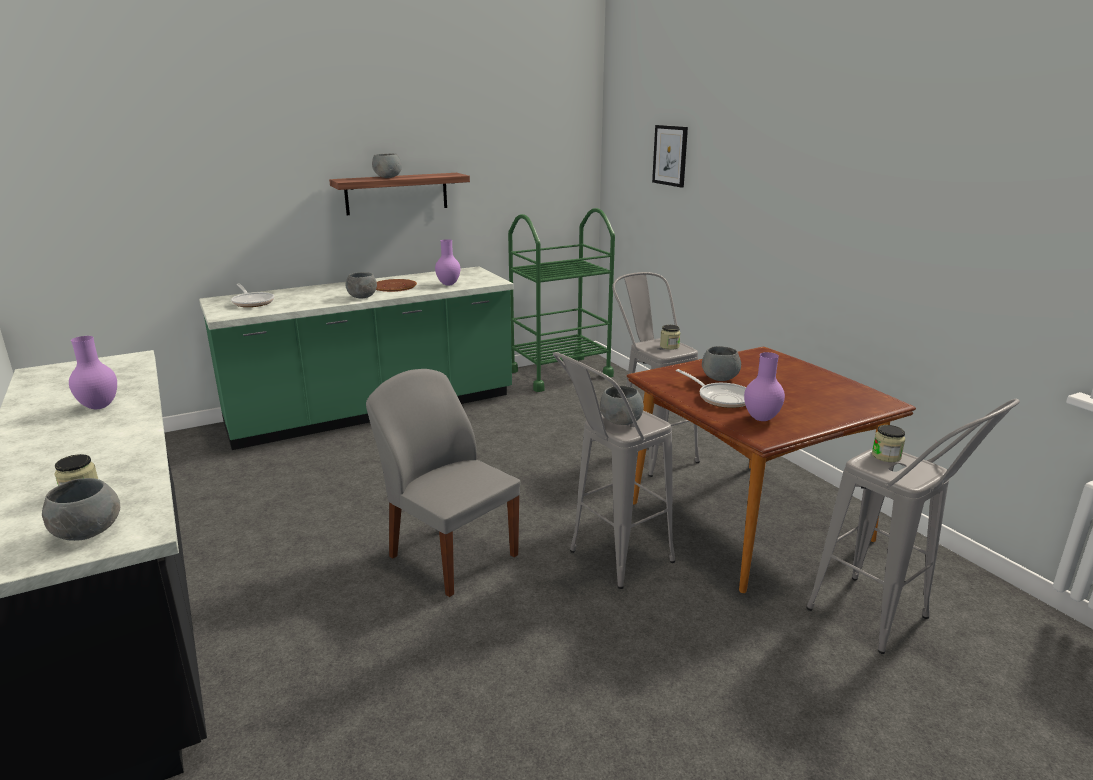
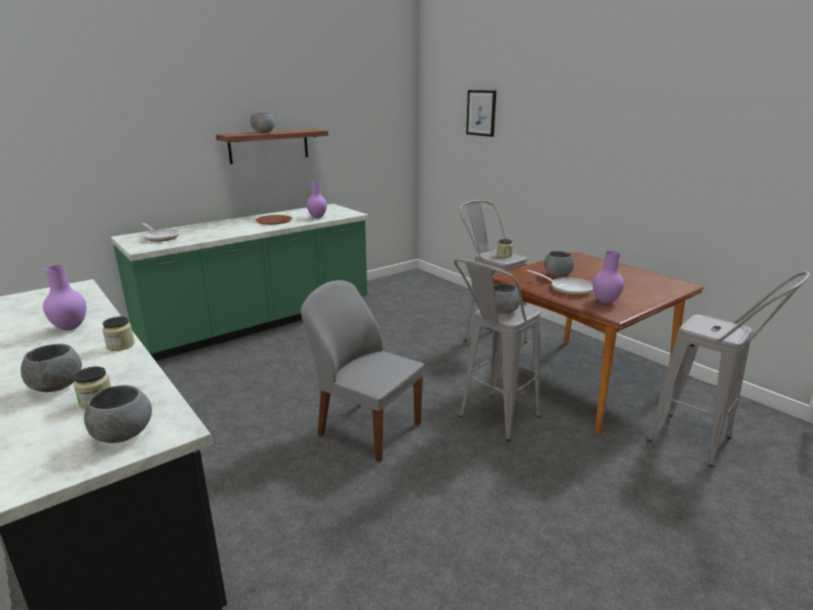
camera: 10 degrees left, 0 degrees up
grey bowl [346,272,377,298] -> grey bowl moved to [21,344,82,392]
green cart [508,208,615,392] -> none
jar [872,425,905,462] -> jar moved to [102,316,135,351]

